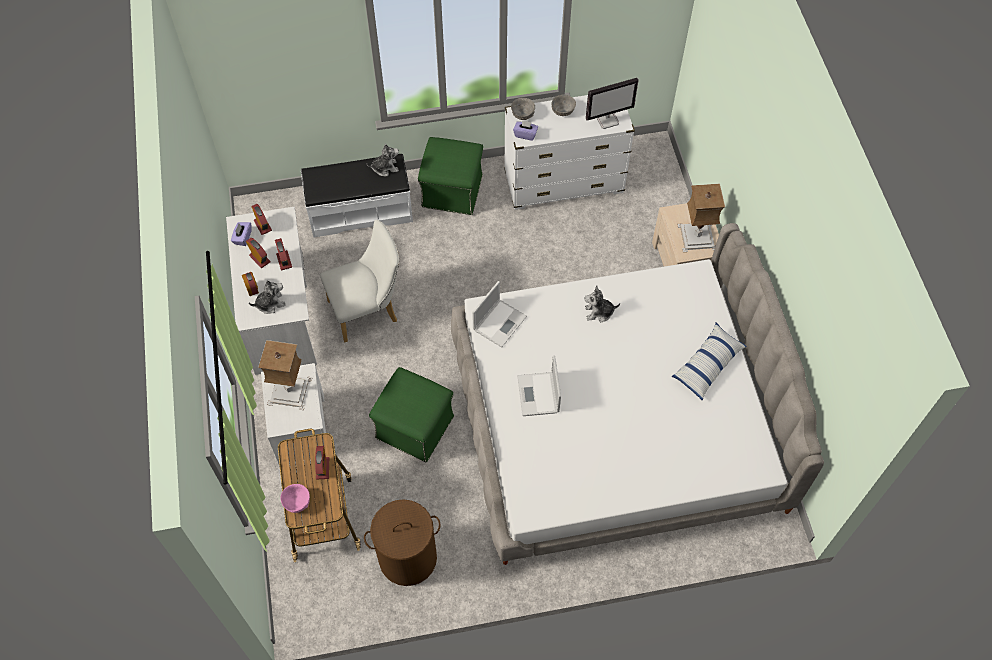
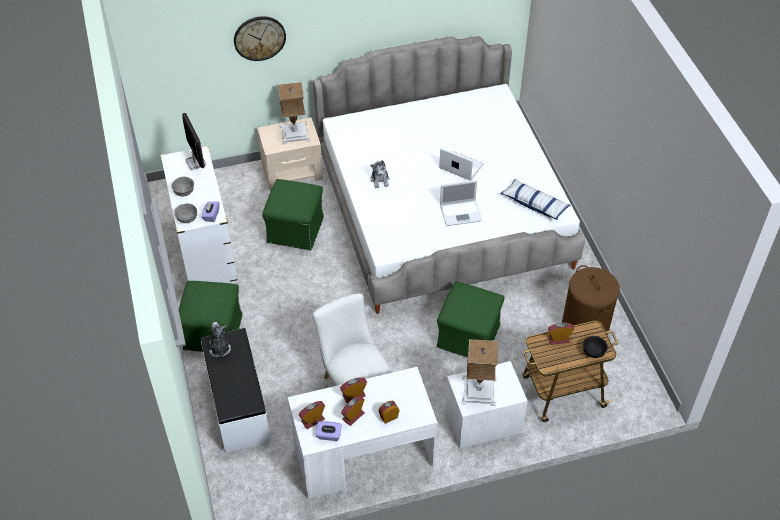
camera: 95 degrees left, 10 degrees down
plush toy [249,280,286,314] -> none
pink bowl [280,484,310,513] -> black bowl [583,336,608,358]
laptop [472,281,527,348] -> laptop moved to [439,148,484,181]
pillow [672,323,747,400] -> pillow moved to [500,179,570,220]
none -> wall clock [234,16,286,61]
none -> green ottoman [262,179,324,251]

